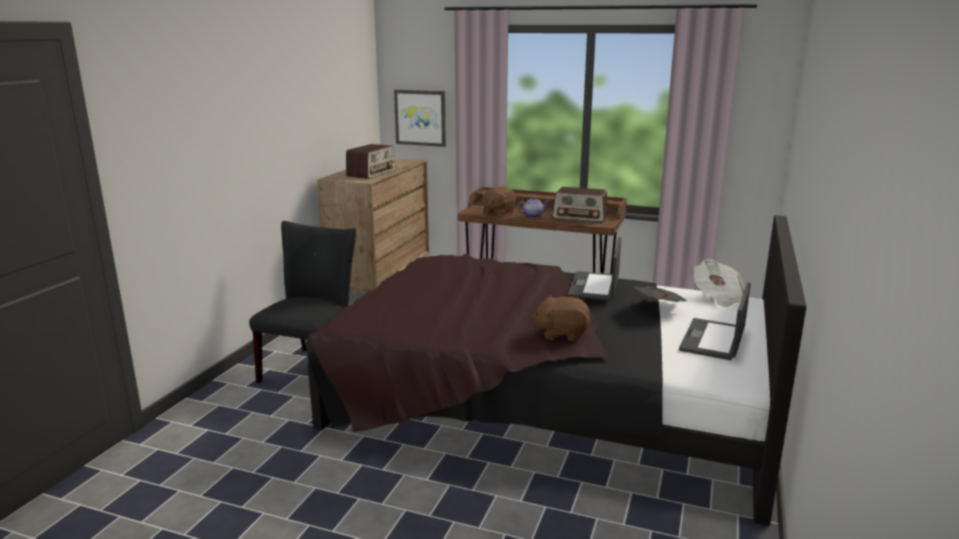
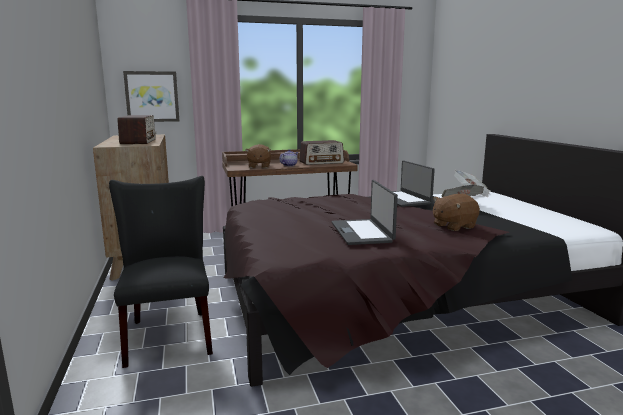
camera: 35 degrees left, 5 degrees down
laptop [679,282,751,360] -> laptop moved to [332,180,398,245]

